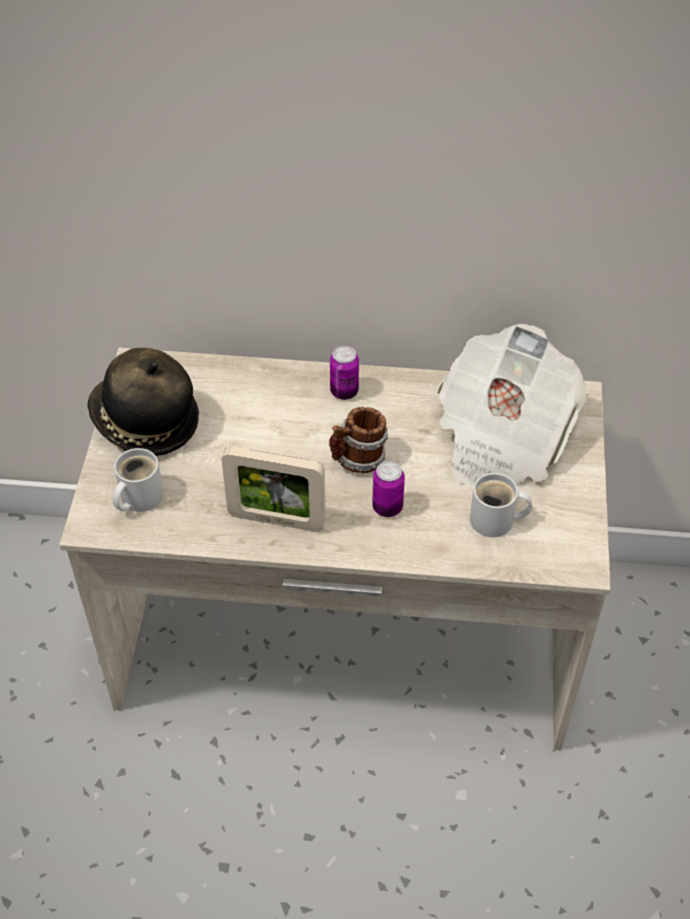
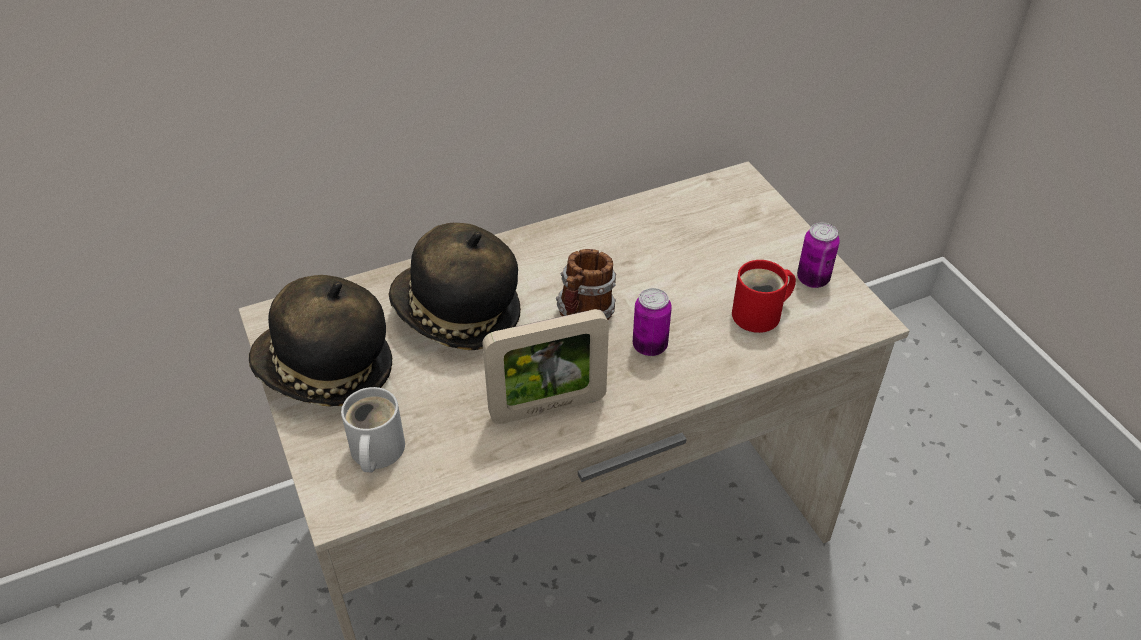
camera: 30 degrees left, 5 degrees down
can [330,346,359,400] -> can moved to [797,222,840,288]
newspaper [438,324,586,485] -> none
white mug [470,473,532,537] -> red mug [732,260,796,333]
none -> hat [389,223,521,350]

